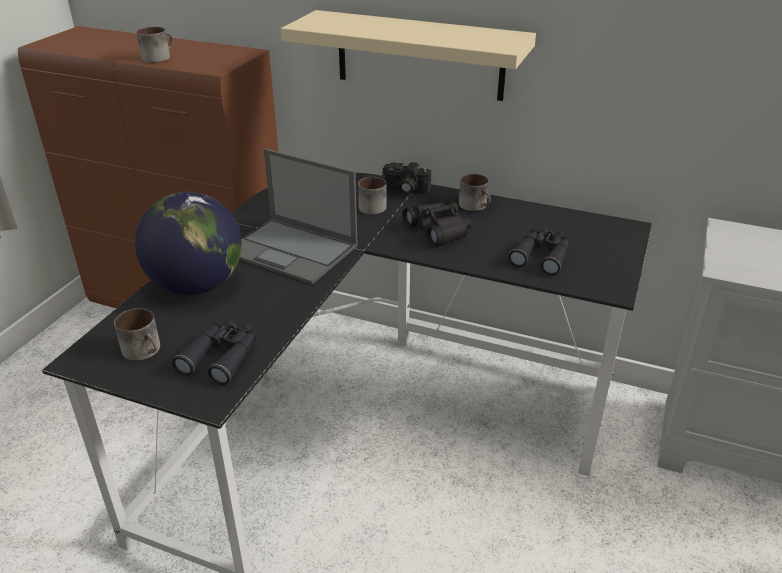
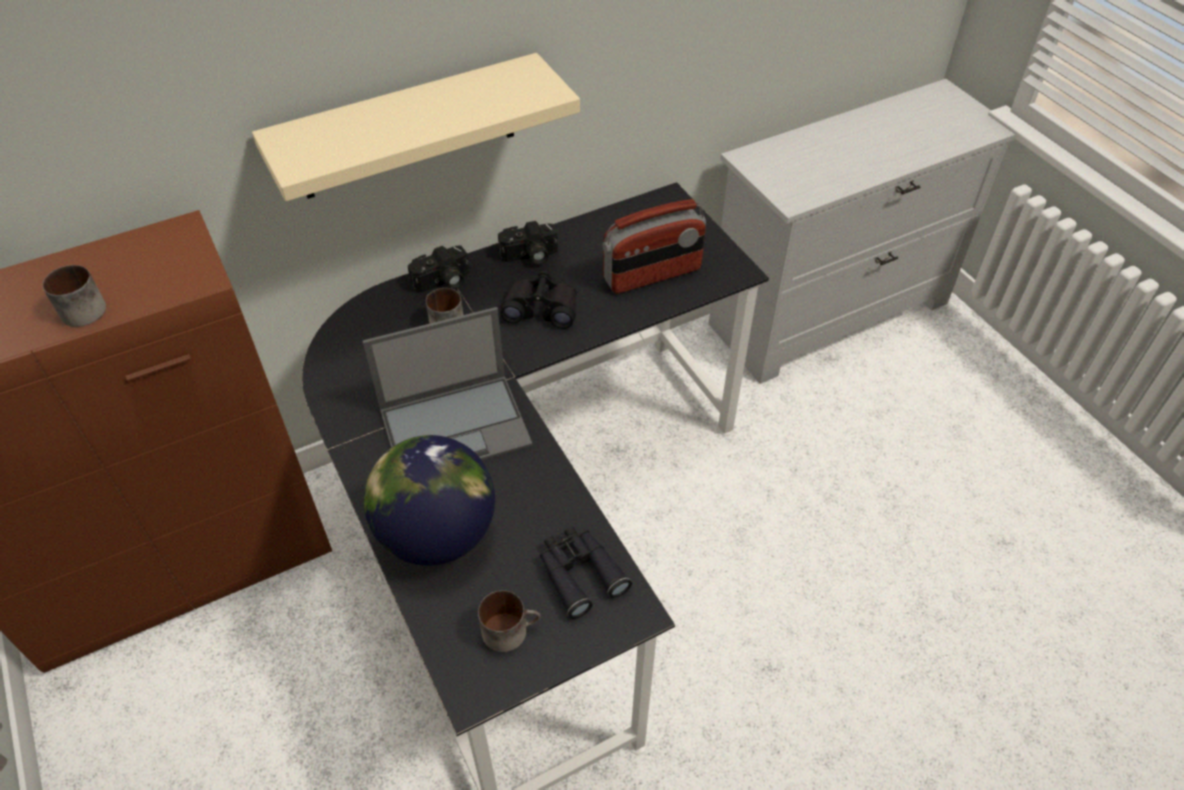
camera: 50 degrees left, 15 degrees up
mug [459,174,491,211] -> camera [498,221,558,265]
black binoculars [508,228,570,276] -> radio [602,199,706,294]

